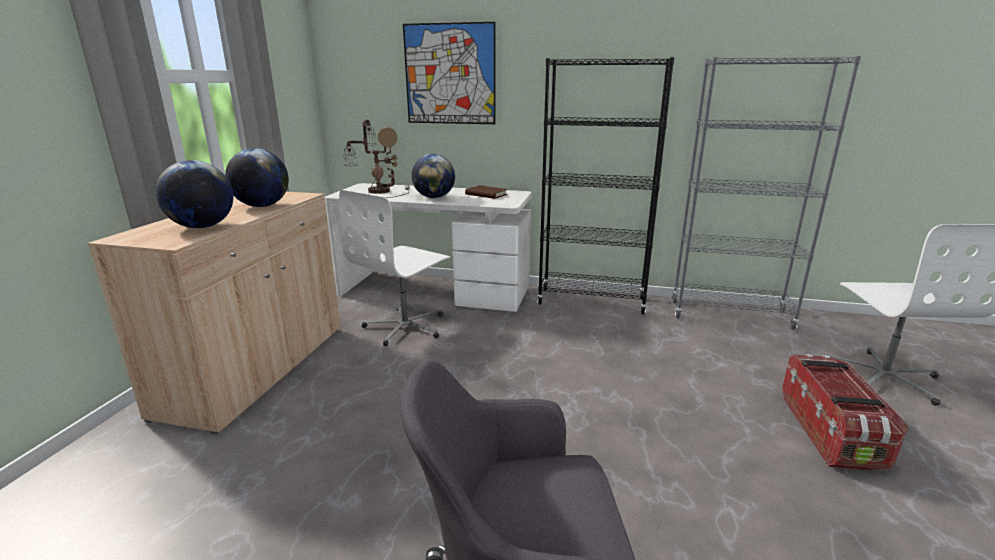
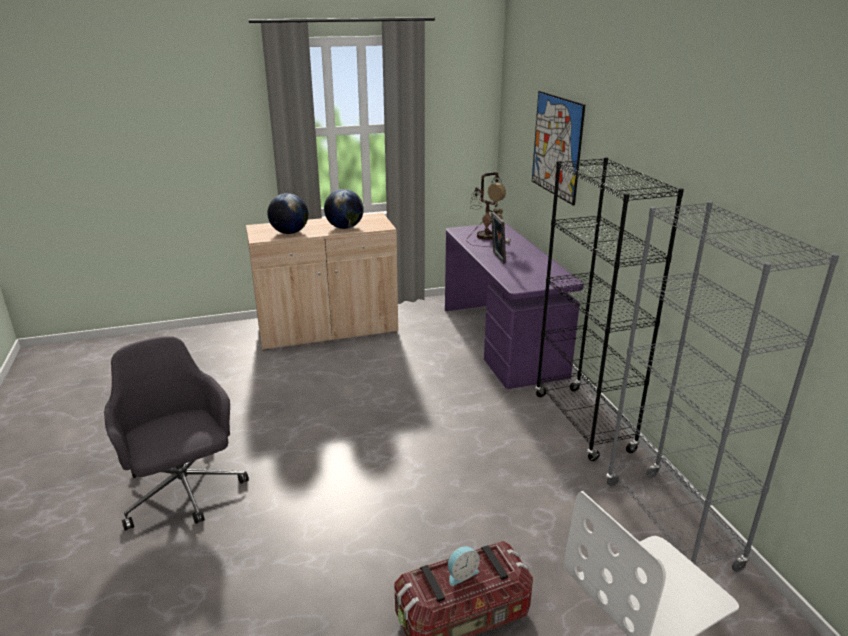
camera: 60 degrees right, 5 degrees up
white desk [325,183,532,312] -> purple desk [445,223,584,389]
white office chair [339,190,450,346] -> none
globe [411,154,455,198] -> picture frame [491,212,506,264]
brown book [465,185,508,199] -> none
none -> alarm clock [448,546,480,586]

